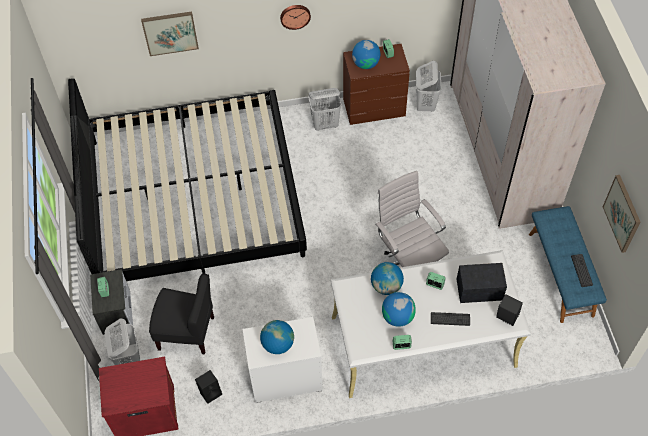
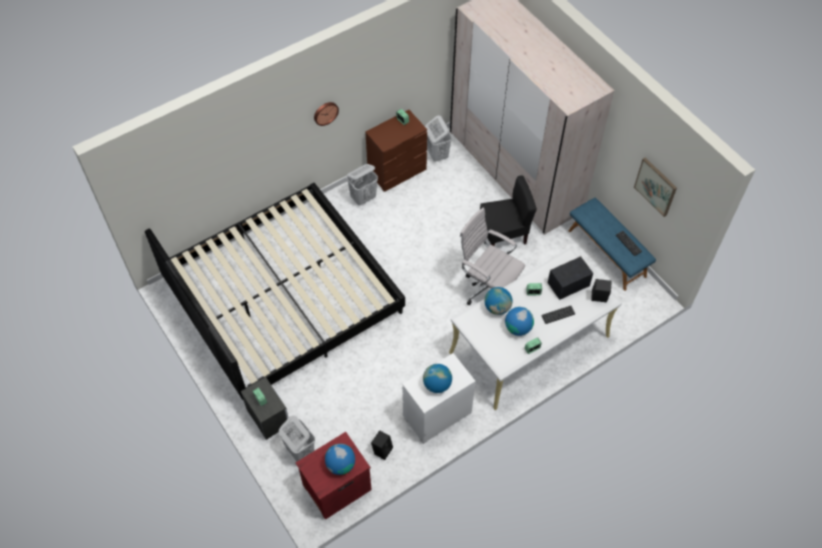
camera: 25 degrees left, 0 degrees up
picture [141,12,199,56] -> none
black chair [149,274,214,354] -> black chair moved to [480,175,537,246]
globe [352,40,380,69] -> globe moved to [325,444,355,475]

